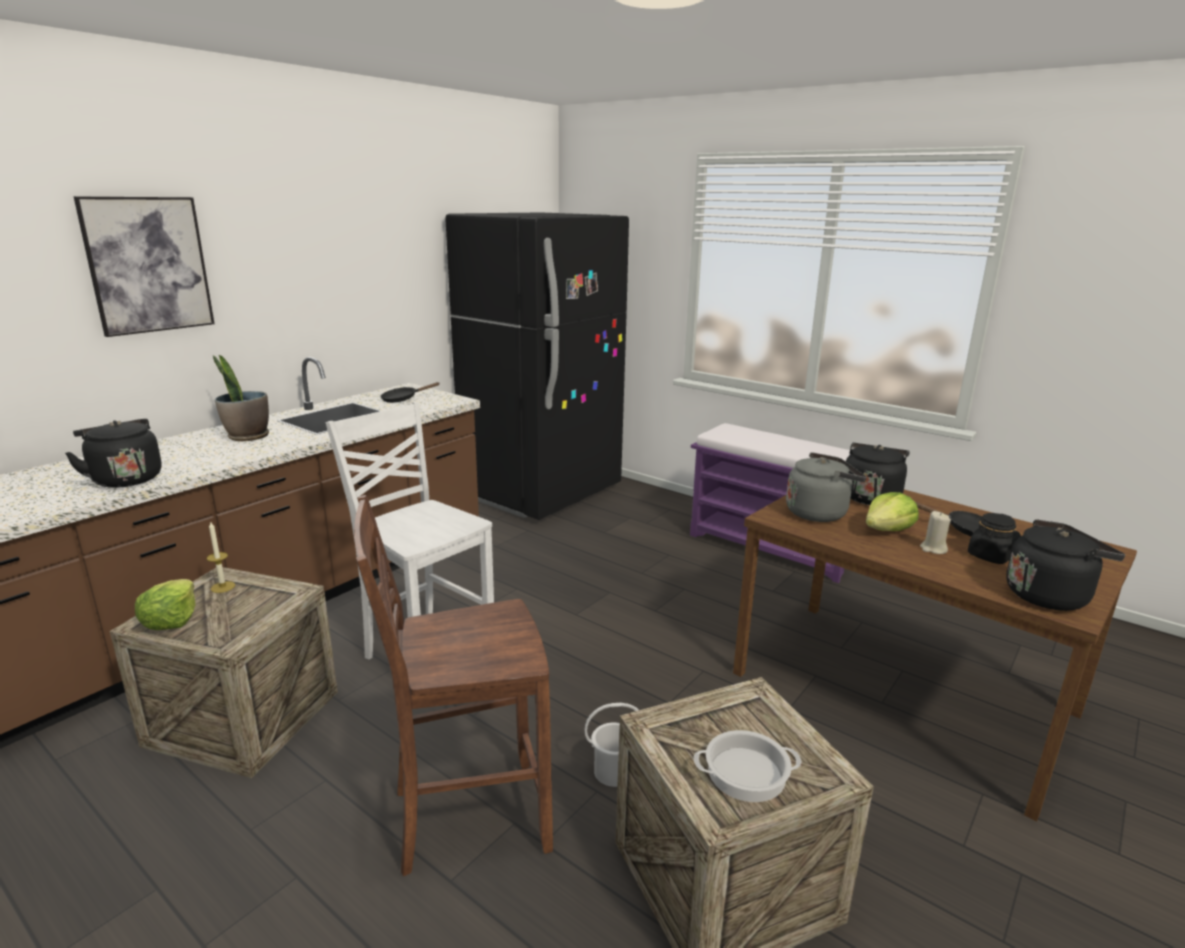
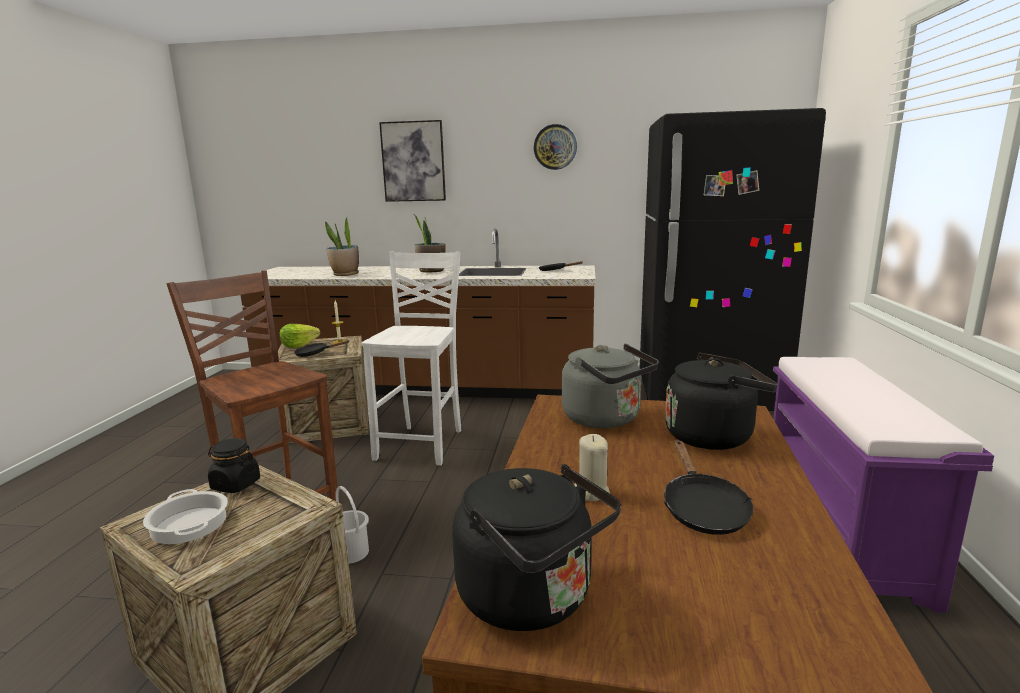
camera: 60 degrees right, 5 degrees down
black kettle [65,419,162,488] -> potted plant [325,217,359,276]
lettuce [866,492,918,531] -> none
black jar [968,513,1016,564] -> black jar moved to [208,438,260,493]
none -> black frying pan [294,340,350,357]
none -> wall clock [534,124,577,170]

